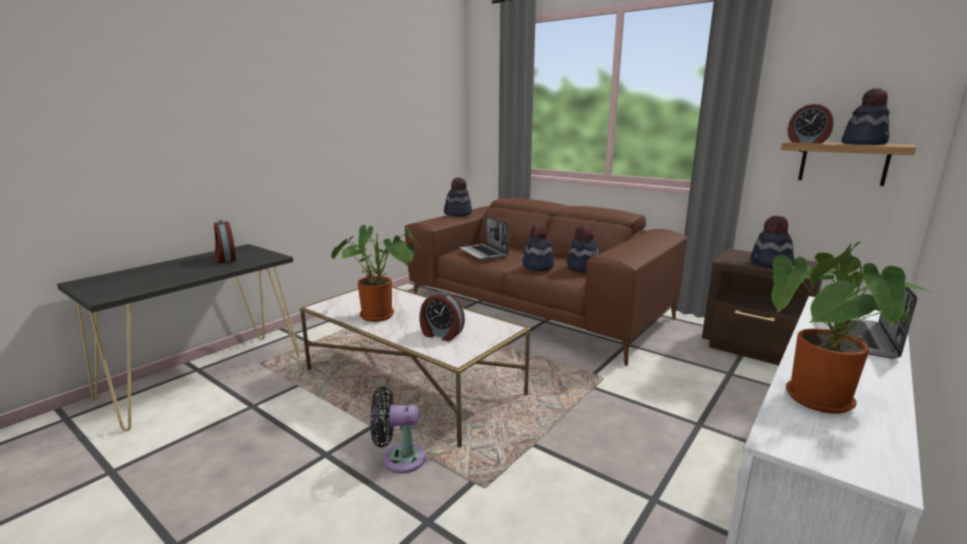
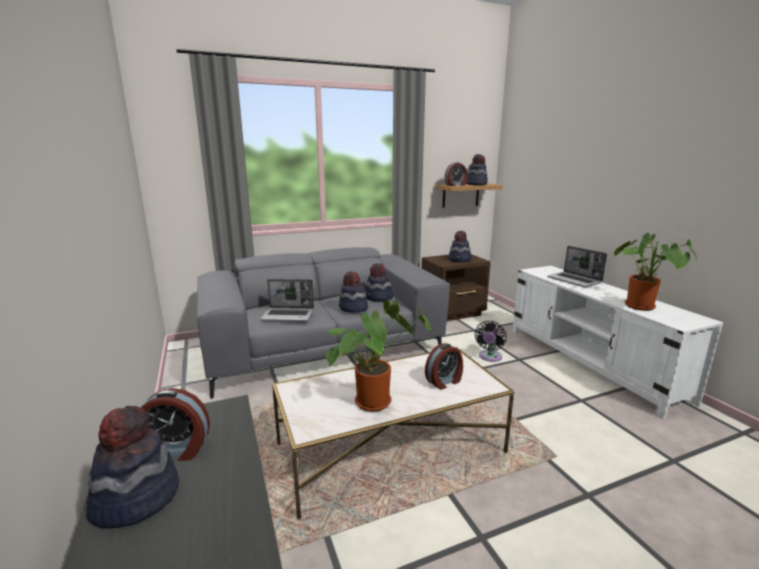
camera: 60 degrees left, 0 degrees up
black fan [370,387,426,473] -> black fan moved to [475,321,507,362]
brown sofa [405,198,687,366] -> grey sofa [197,247,449,399]
hat [444,177,472,216] -> hat moved to [86,406,179,528]

